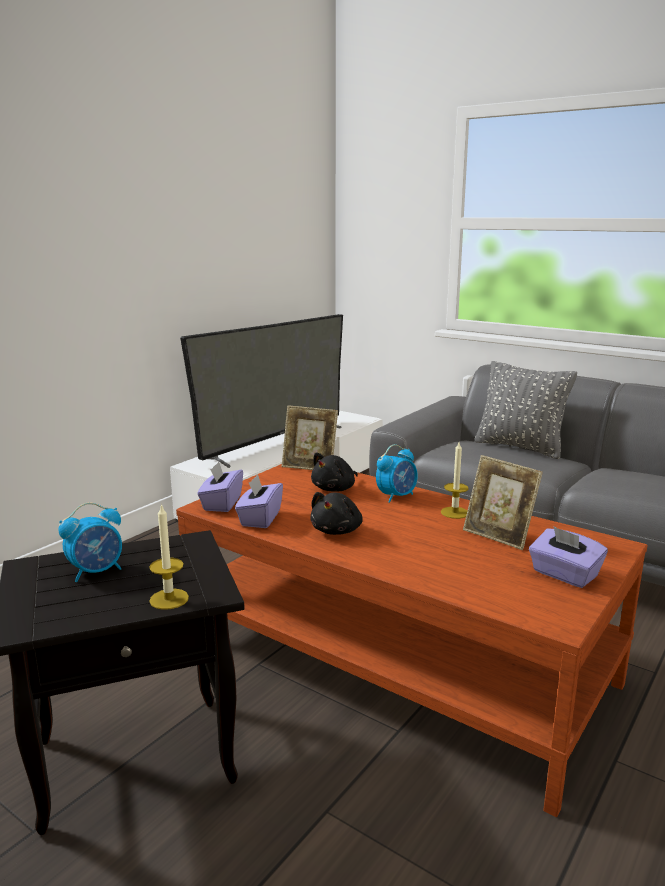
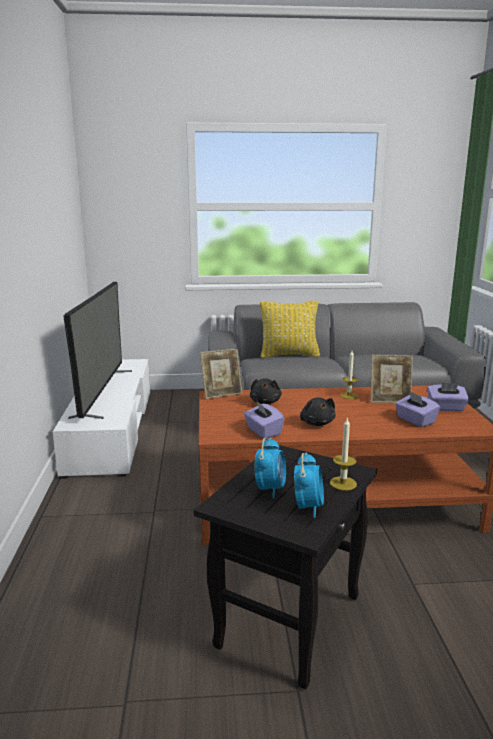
camera: 40 degrees left, 0 degrees up
purple tissue box [197,462,243,512] -> purple tissue box moved to [395,392,440,427]
alarm clock [376,444,418,503] -> alarm clock moved to [294,452,324,518]
grey pillow [474,361,577,459] -> yellow pillow [260,300,320,358]

